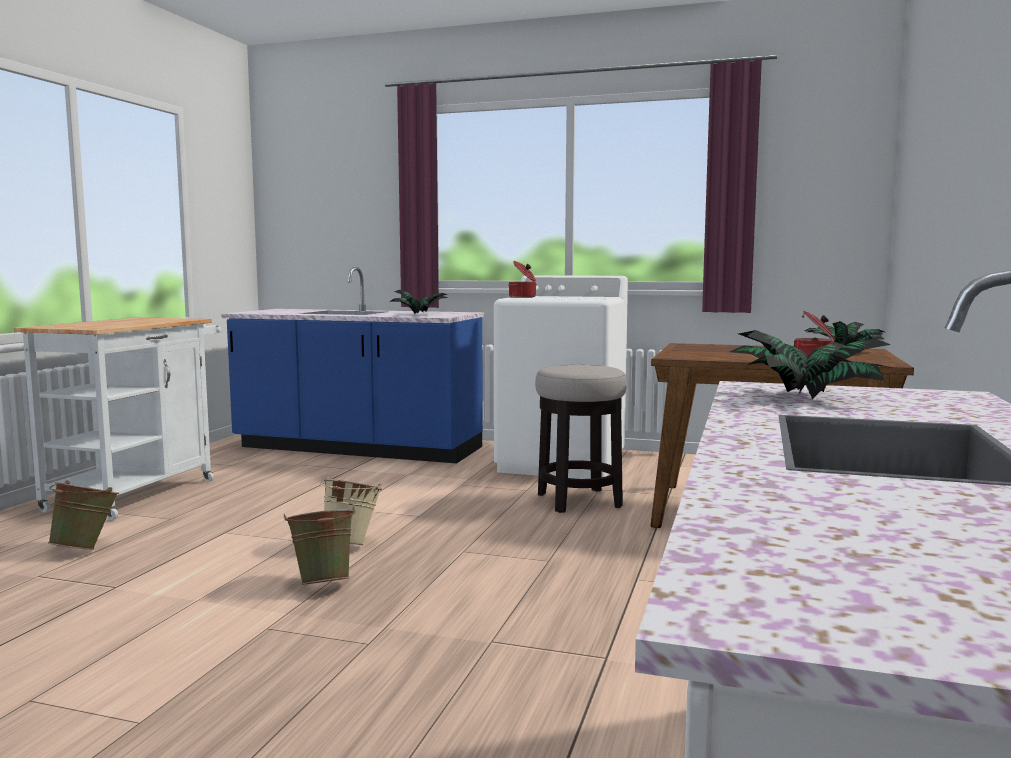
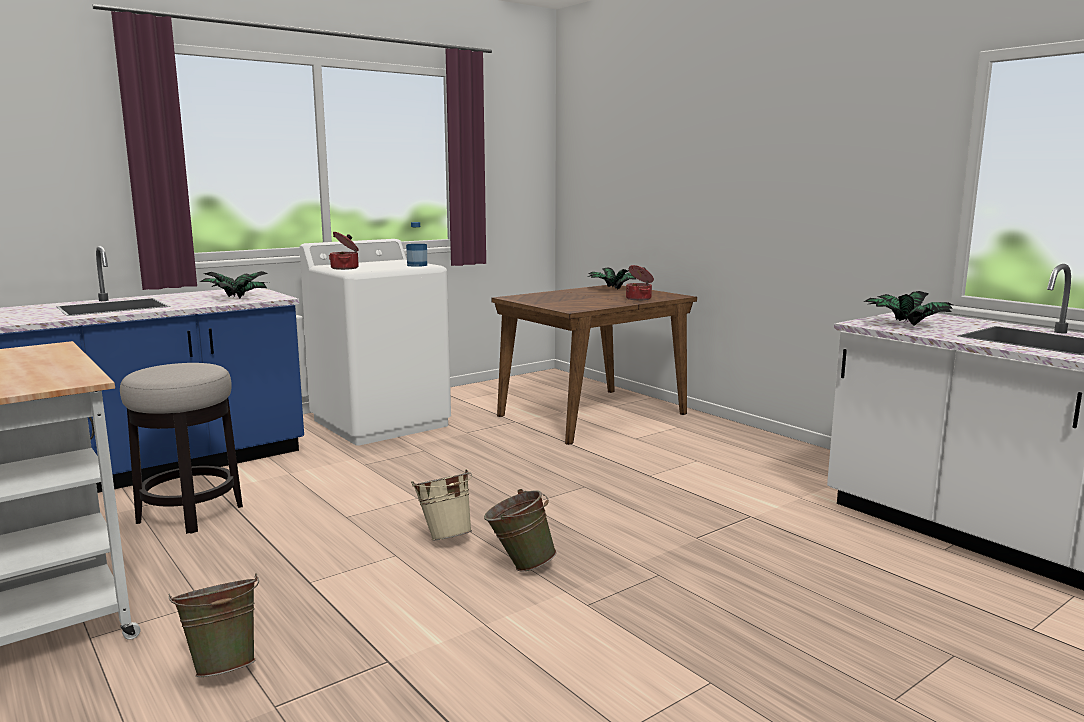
camera: 55 degrees left, 5 degrees up
stool [535,365,627,513] -> stool moved to [120,363,243,534]
none -> bottle [406,222,427,267]

